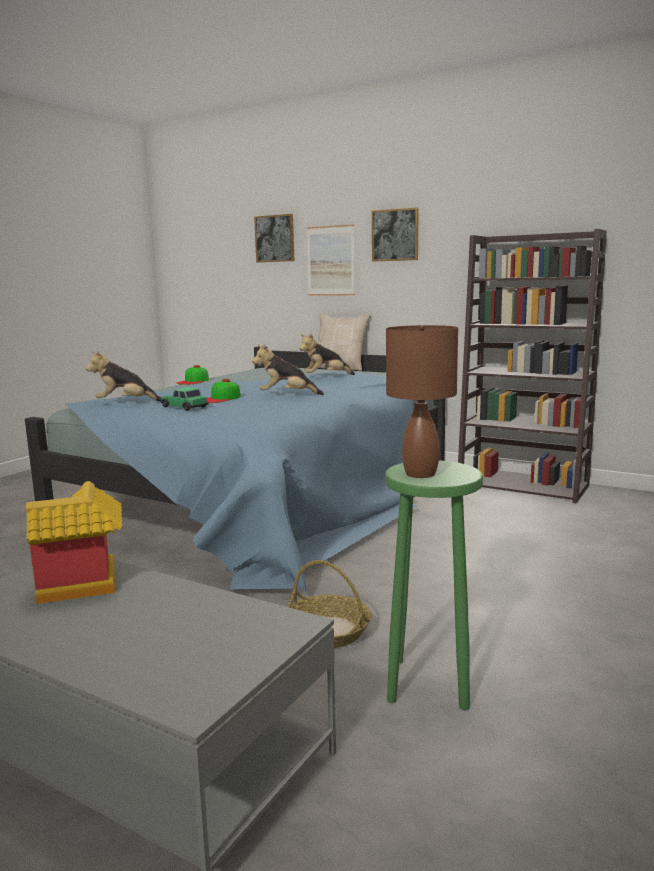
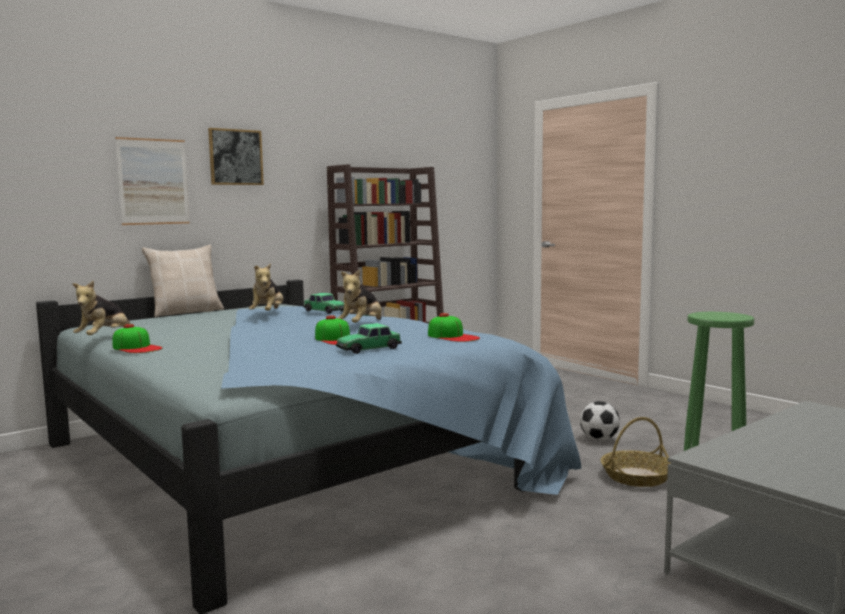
camera: 70 degrees left, 5 degrees down
toy house [26,481,123,604] -> none
plush toy [86,351,162,402] -> plush toy moved to [73,280,131,335]
picture [254,214,294,262] -> none
brown table lamp [386,325,458,478] -> none
none -> toy car [303,293,344,314]
none -> cap [428,313,480,342]
none -> football [580,401,620,441]

